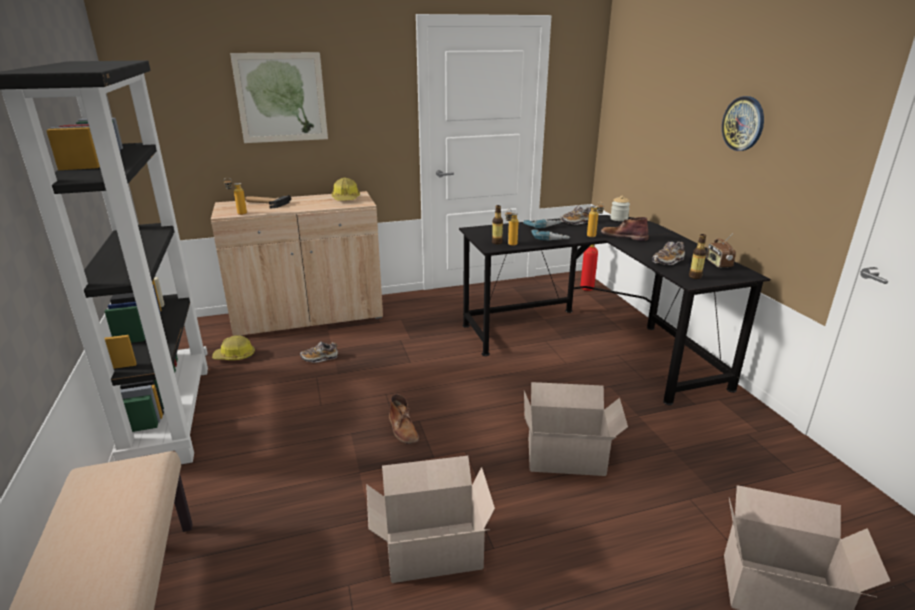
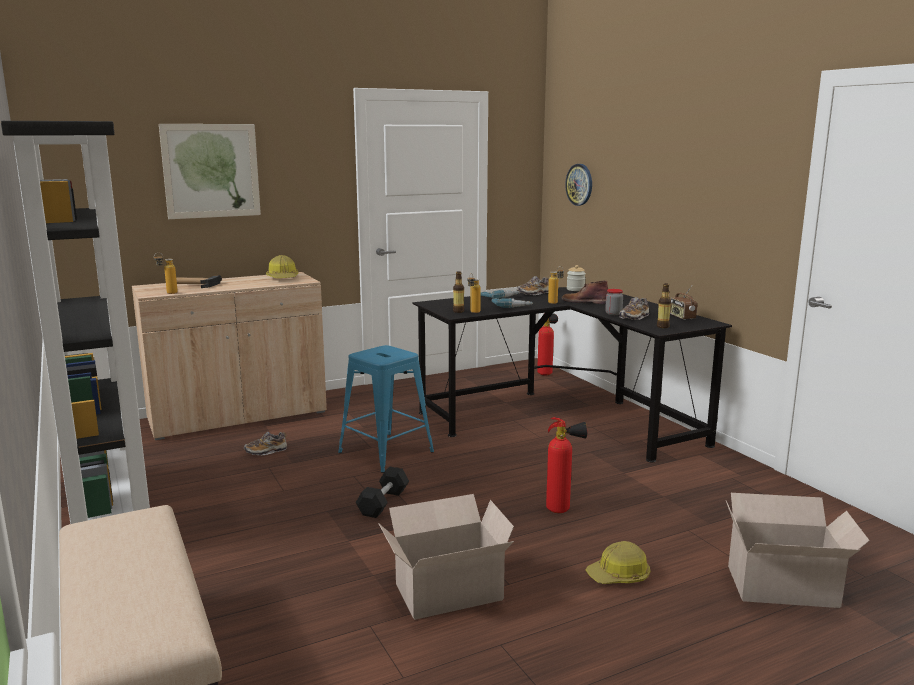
camera: 10 degrees left, 10 degrees down
hard hat [212,335,255,360] -> hard hat moved to [586,541,650,584]
brown boot [389,394,419,444] -> black dumbbell [356,467,409,518]
cardboard box [524,382,628,476] -> fire extinguisher [546,417,587,513]
wall clock [722,96,764,151] -> wall clock moved to [565,164,592,206]
none -> blue stool [338,345,434,473]
none -> jar [605,289,623,315]

